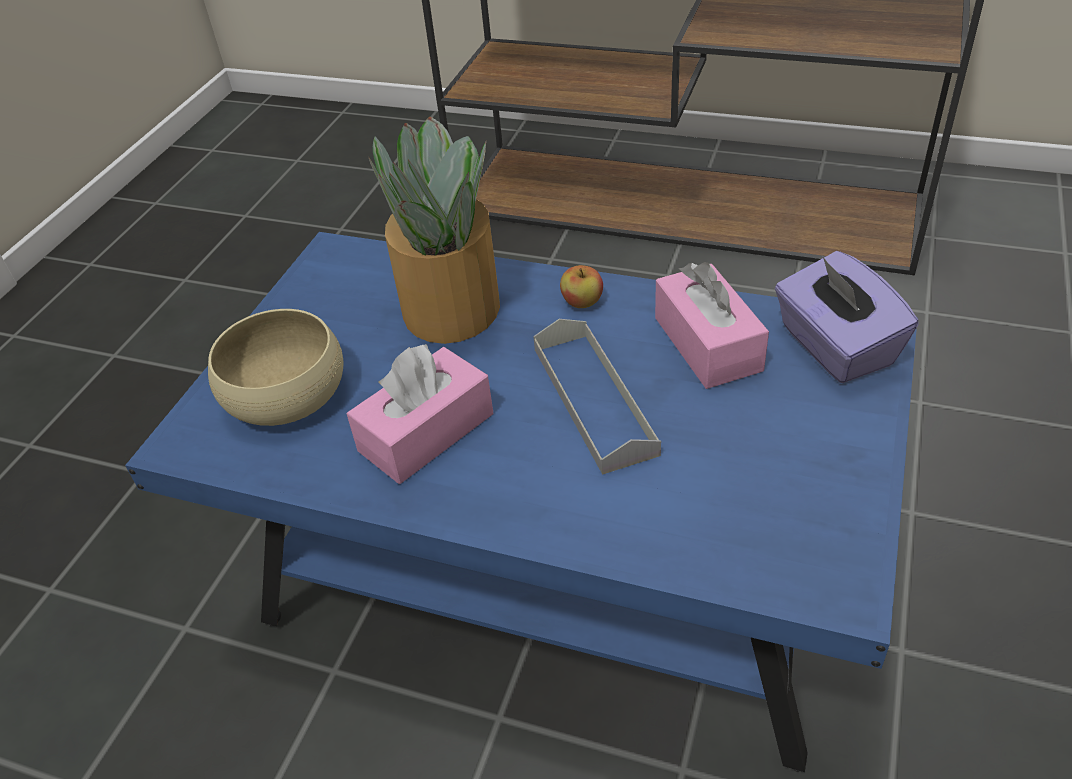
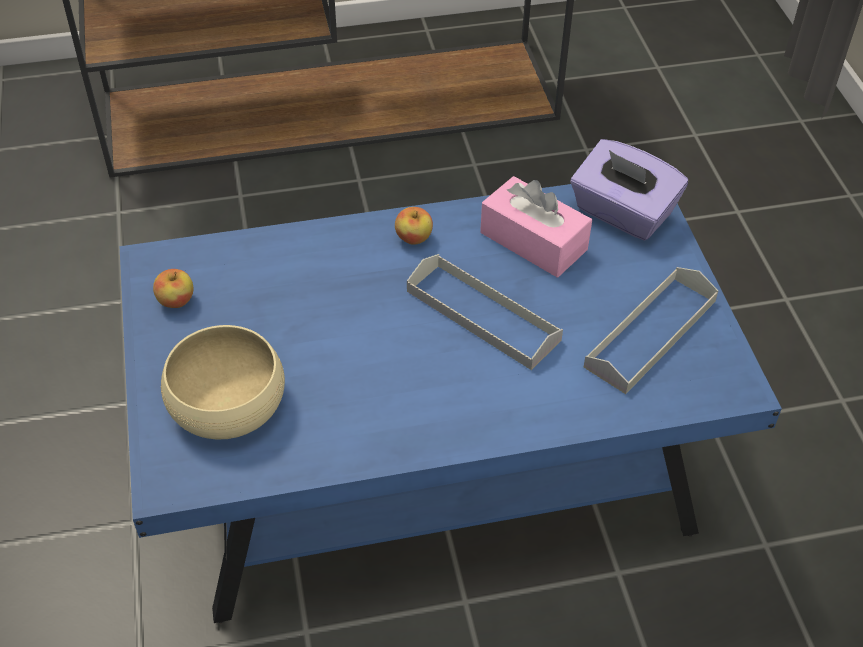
camera: 35 degrees left, 5 degrees up
pink tissue box [347,344,493,484] -> none
potted plant [368,117,500,344] -> none
none -> apple [153,269,194,308]
none -> grey tray [584,267,719,394]

